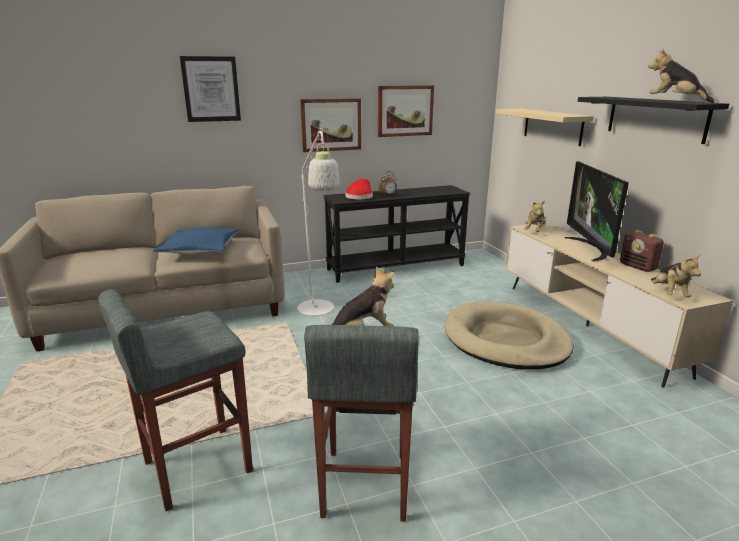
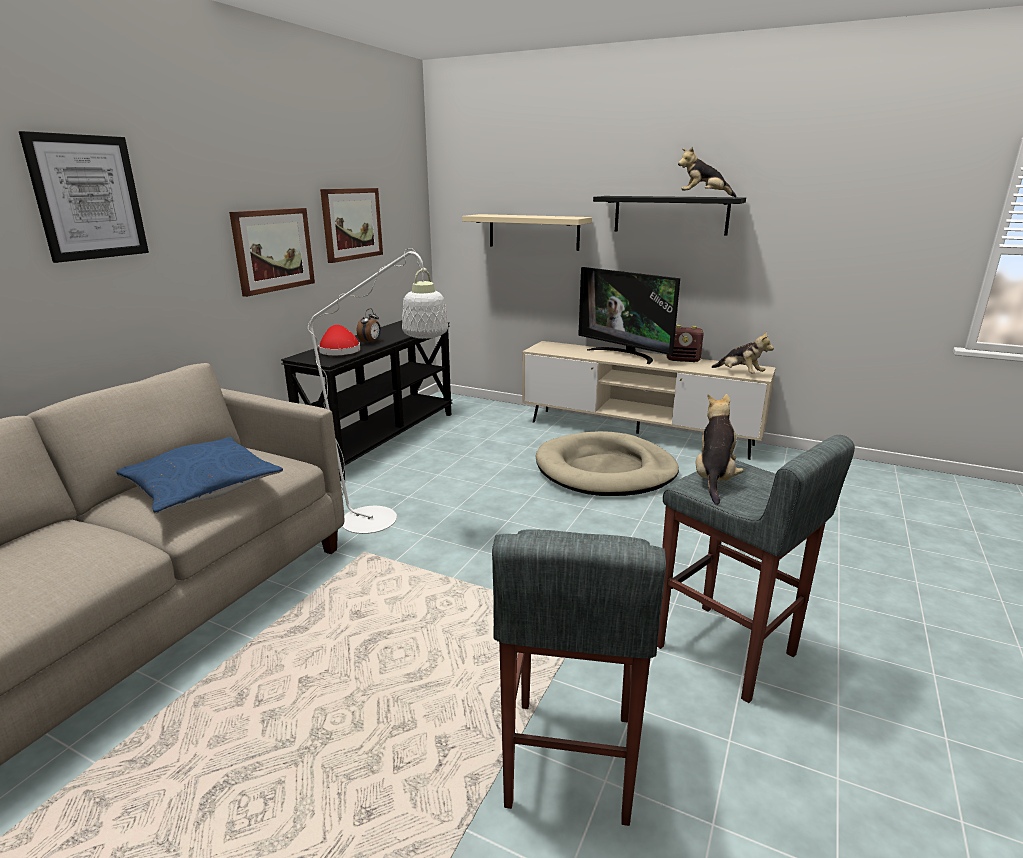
camera: 45 degrees left, 0 degrees up
plush toy [524,201,546,232] -> none

